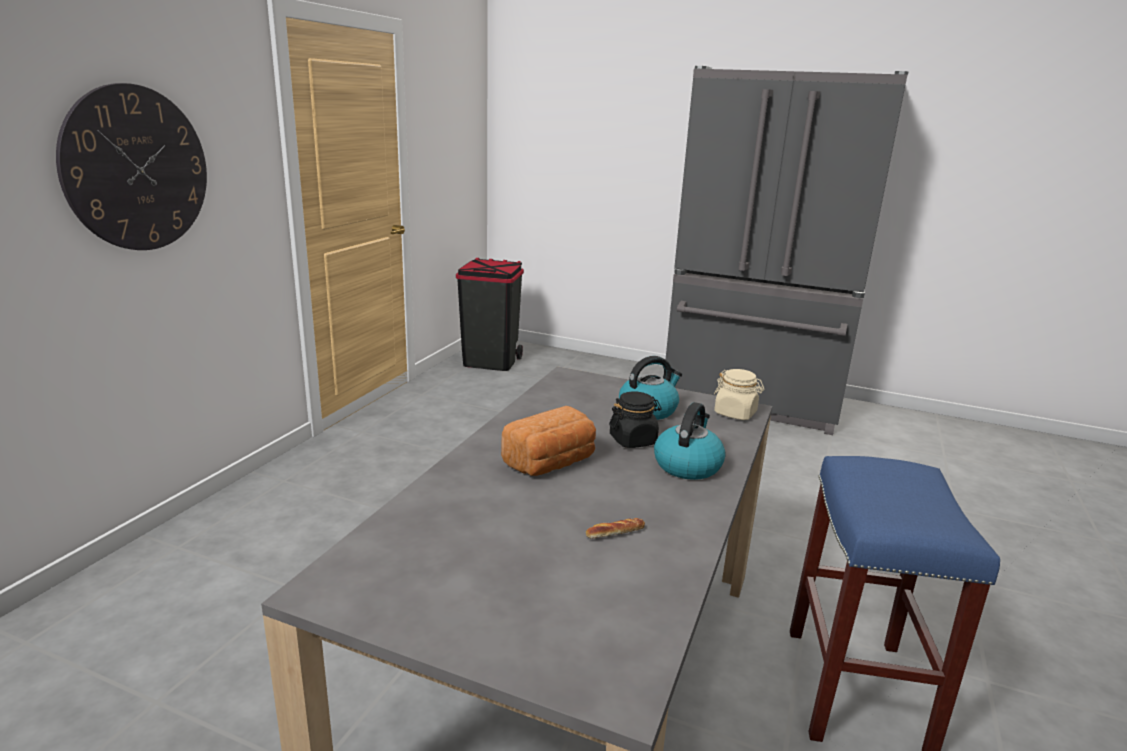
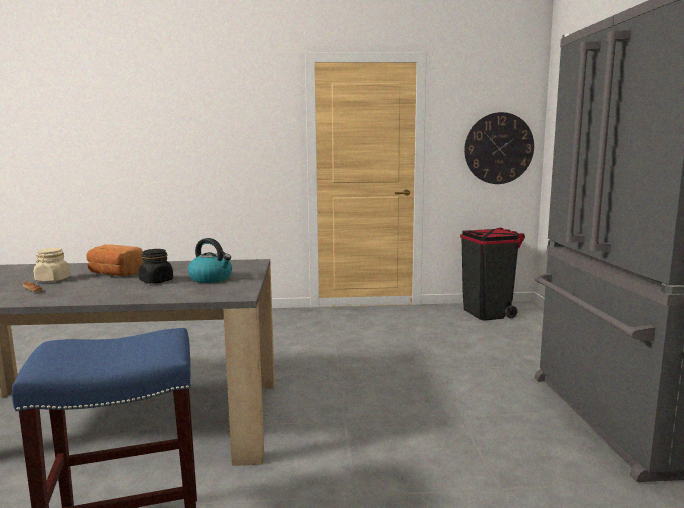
camera: 65 degrees right, 10 degrees down
wall clock [56,83,207,250] -> wall clock moved to [464,112,534,184]
kettle [654,402,726,480] -> none
beige jar [714,369,765,420] -> beige jar moved to [34,248,71,282]

